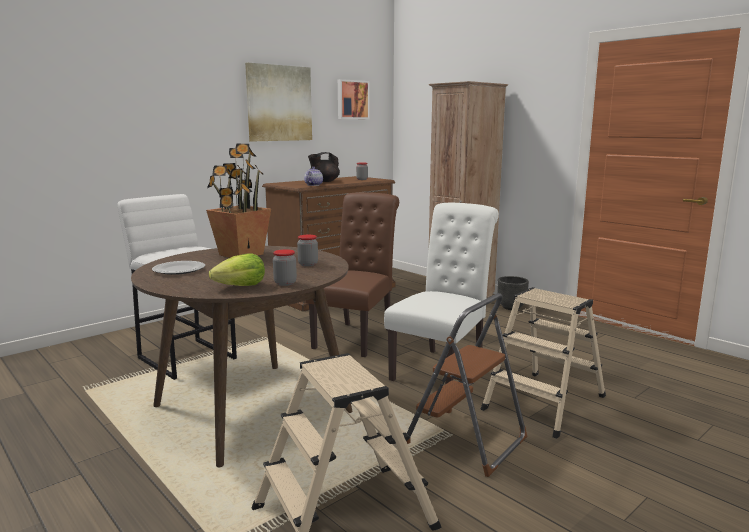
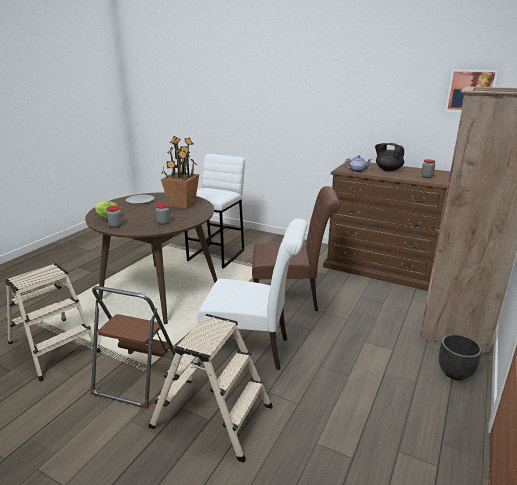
camera: 70 degrees right, 10 degrees up
picture [245,63,312,141] -> none

